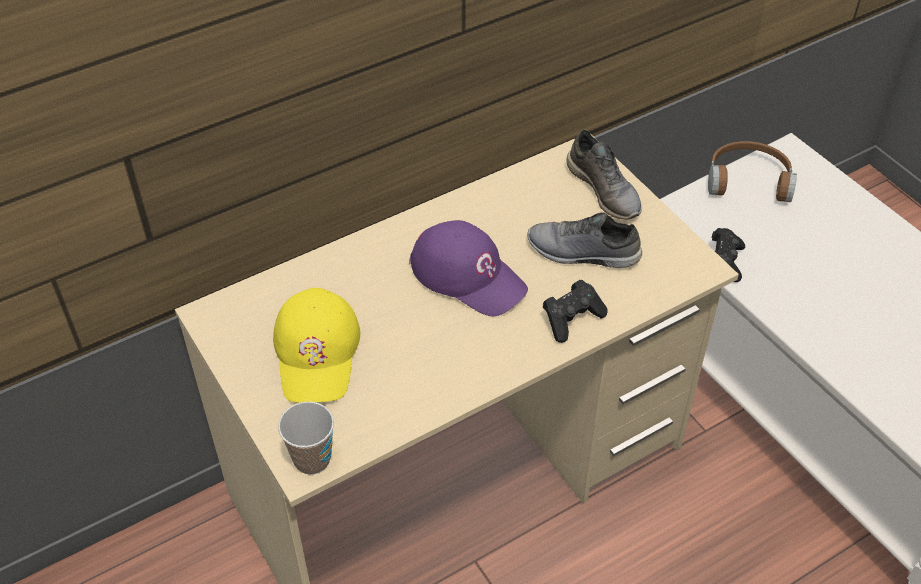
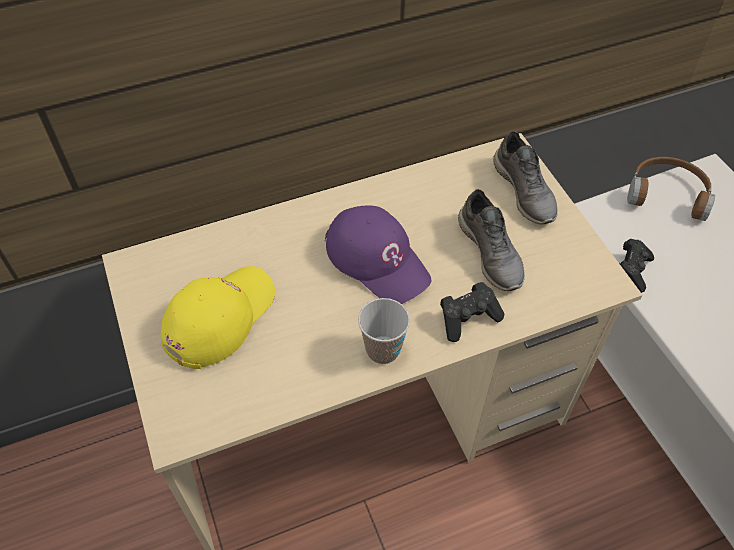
camera: 10 degrees right, 5 degrees up
yellow cap [273,288,360,403] -> yellow cap turned 150 degrees counterclockwise [161,266,275,369]
cup [278,401,334,475] -> cup moved to [358,298,410,364]
grey shoe [528,212,642,268] -> grey shoe turned 135 degrees counterclockwise [458,189,525,291]

